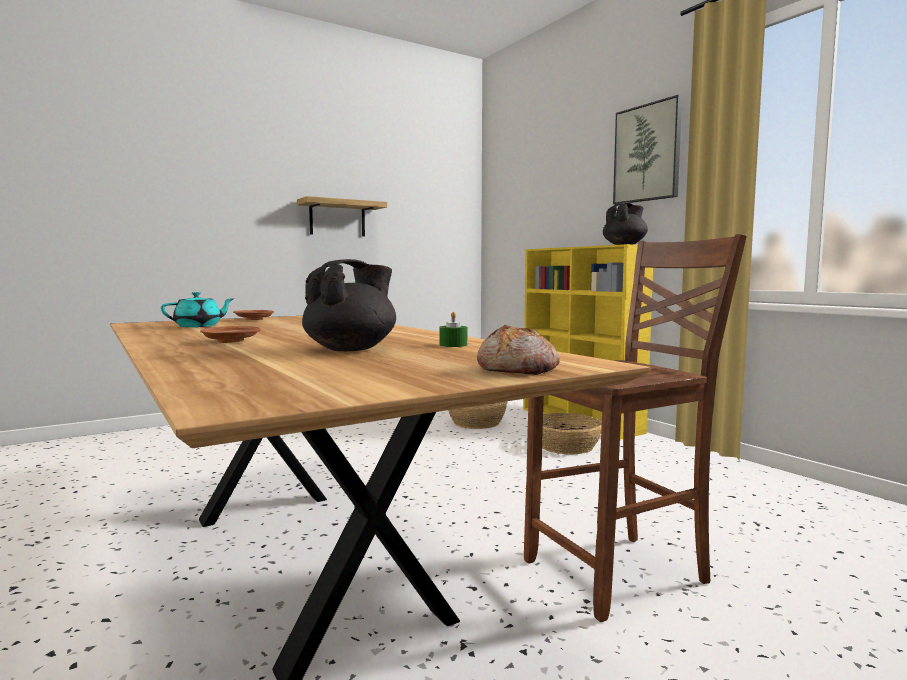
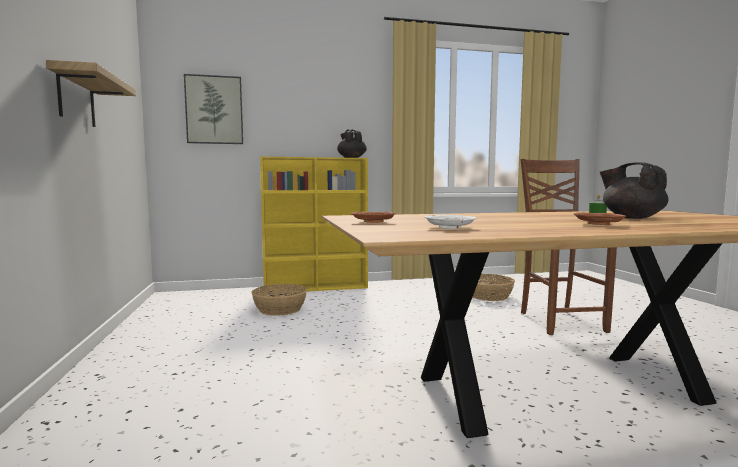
camera: 70 degrees left, 0 degrees up
turquoise teapot [161,292,235,327] -> white plate [425,215,477,229]
bread [477,325,560,375] -> none
basket [542,413,602,455] -> basket moved to [473,274,515,301]
picture [613,95,682,204] -> picture moved to [184,74,243,144]

